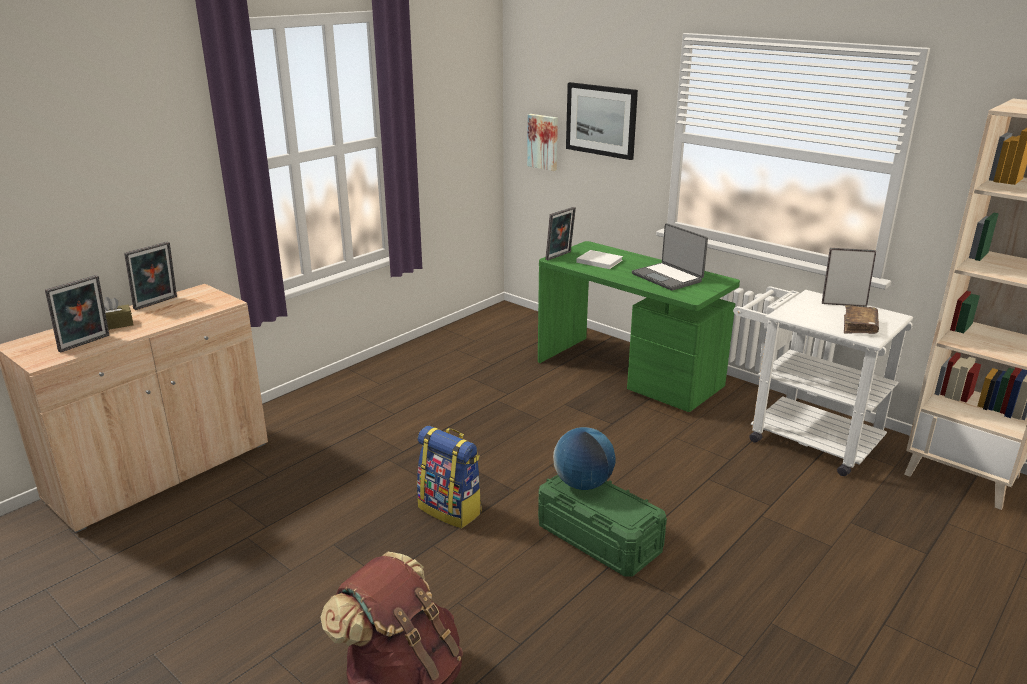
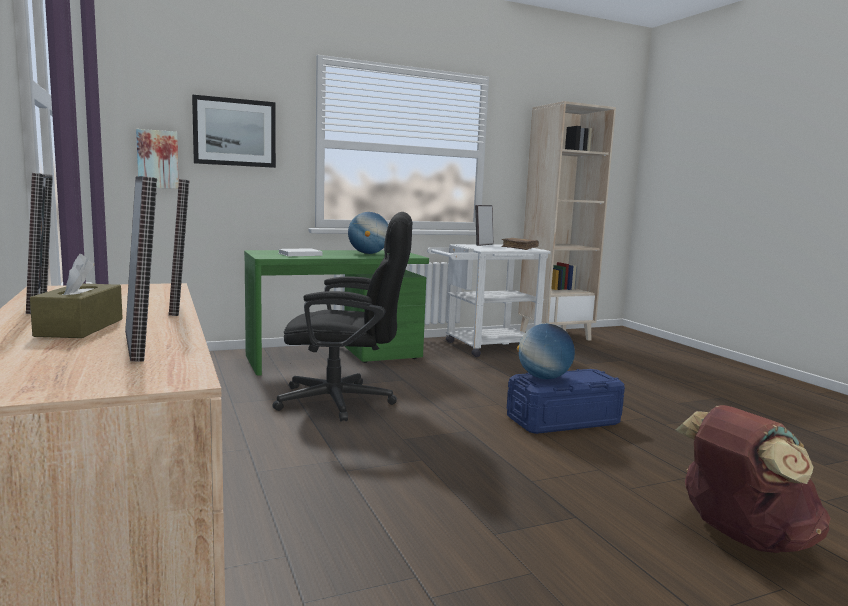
camera: 65 degrees left, 15 degrees down
backpack [417,425,482,528] -> none
green storage box [538,475,667,577] -> blue storage box [507,369,625,434]
picture frame [545,207,576,261] -> picture frame moved to [169,179,190,316]
laptop [632,223,708,291] -> globe [348,212,388,254]
none -> black office chair [272,212,412,422]

